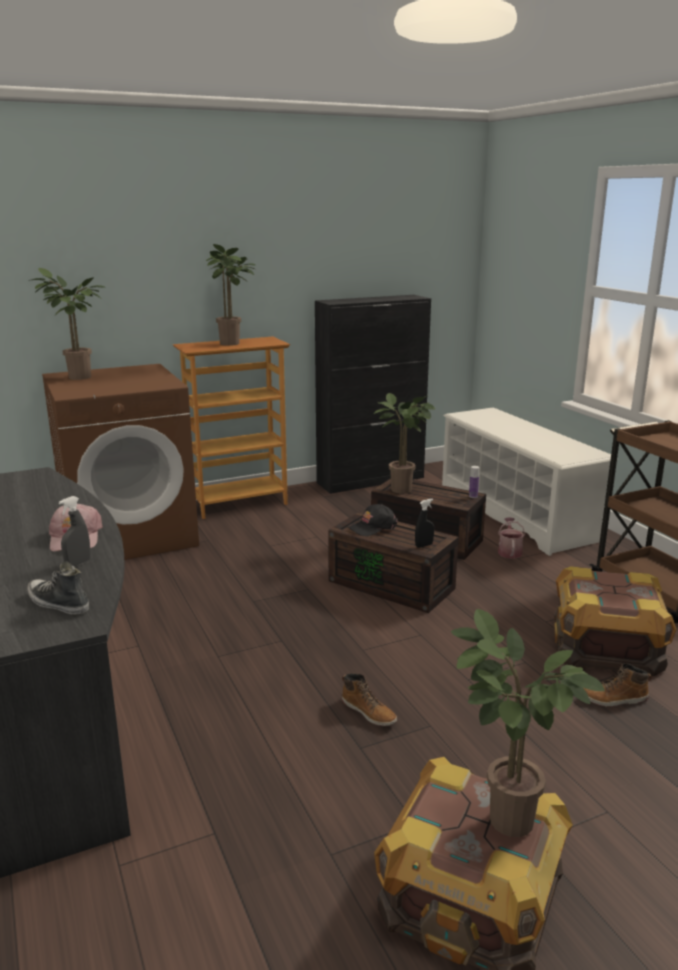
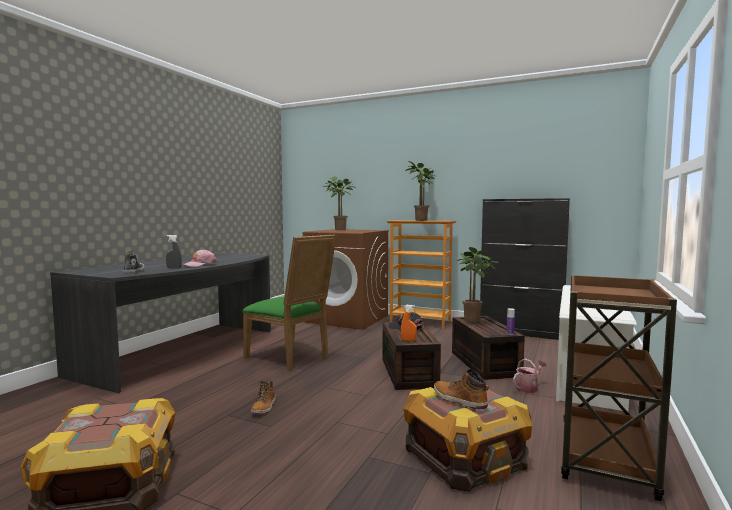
camera: 50 degrees right, 15 degrees down
black spray bottle [415,499,434,548] -> orange spray bottle [401,305,417,341]
potted plant [451,609,605,837] -> none
boot [584,663,652,707] -> boot moved to [434,369,489,409]
none -> green chair [242,235,337,371]

